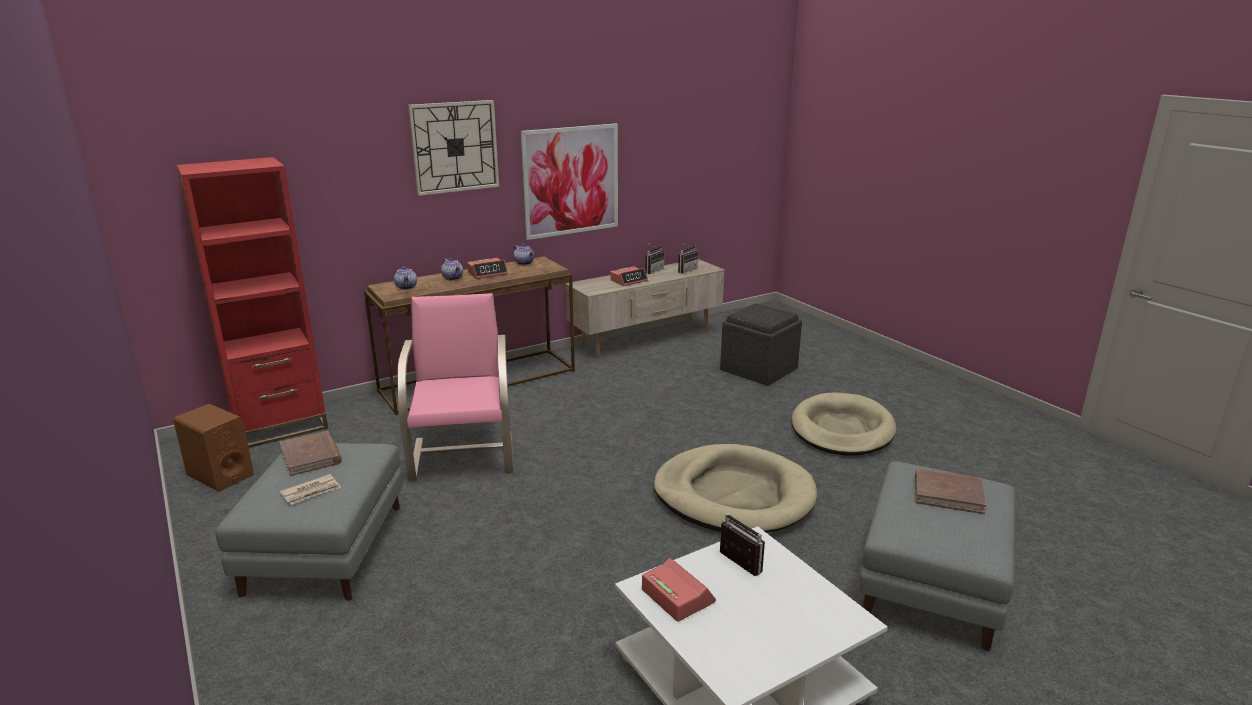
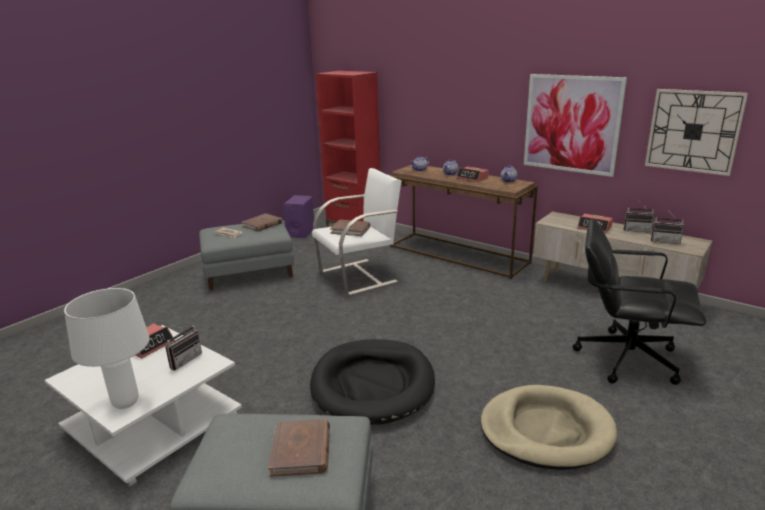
camera: 70 degrees right, 0 degrees up
brown speaker [173,404,254,491] -> purple speaker [283,195,314,238]
pink armchair [397,293,513,481] -> white armchair [312,168,402,296]
wall clock [408,100,499,196] -> wall clock moved to [645,89,748,176]
beige dog bed [654,444,817,533] -> black dog bed [310,339,435,425]
grey ottoman [720,303,802,385] -> black office chair [573,219,706,385]
none -> white table lamp [64,288,150,409]
none -> brown book [330,220,370,236]

